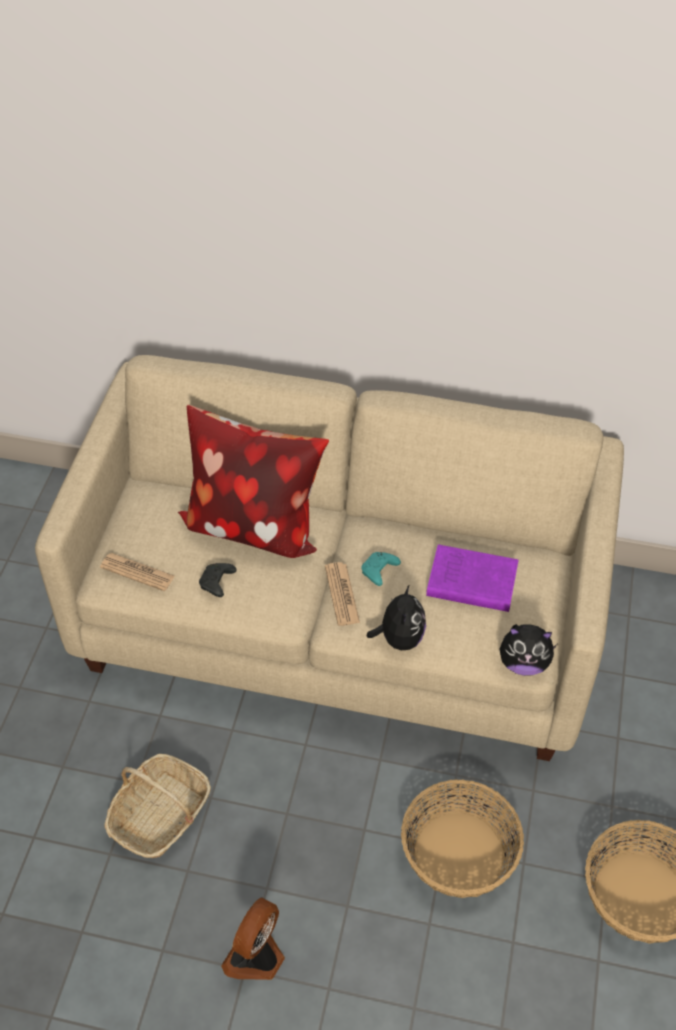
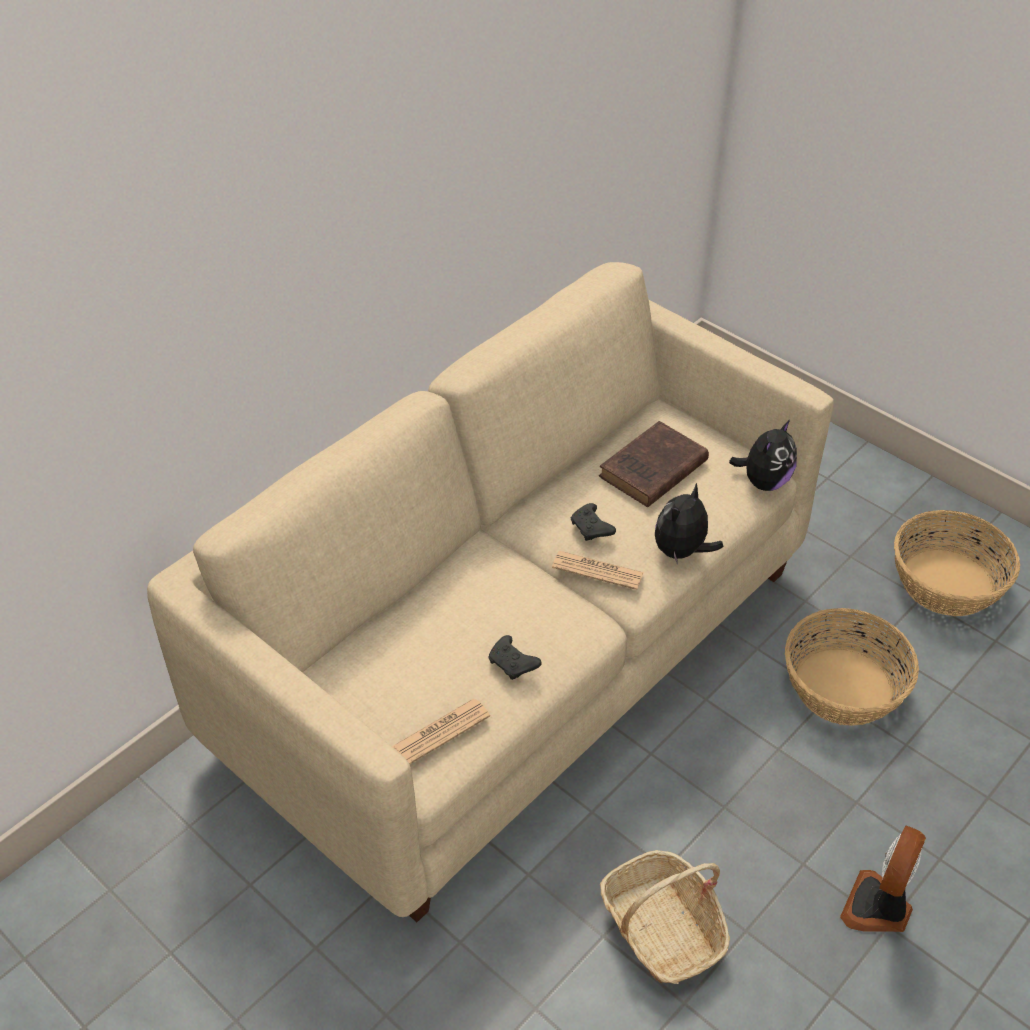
camera: 60 degrees left, 5 degrees down
pillow [178,405,329,558] -> none
fan [221,897,285,980] -> fan turned 60 degrees clockwise [840,825,926,932]
turquoise game controller [361,552,401,586] -> black game controller [571,503,616,541]
plush toy [366,586,426,650] -> plush toy turned 90 degrees counterclockwise [655,483,724,565]
purple book [426,544,518,612] -> brown book [599,421,709,507]

